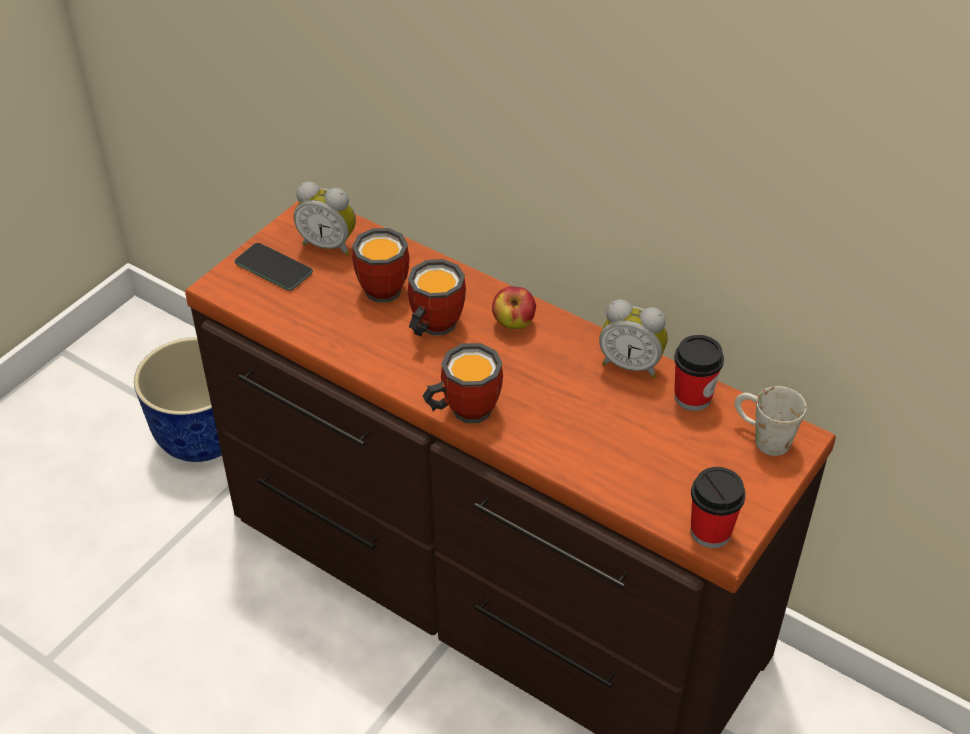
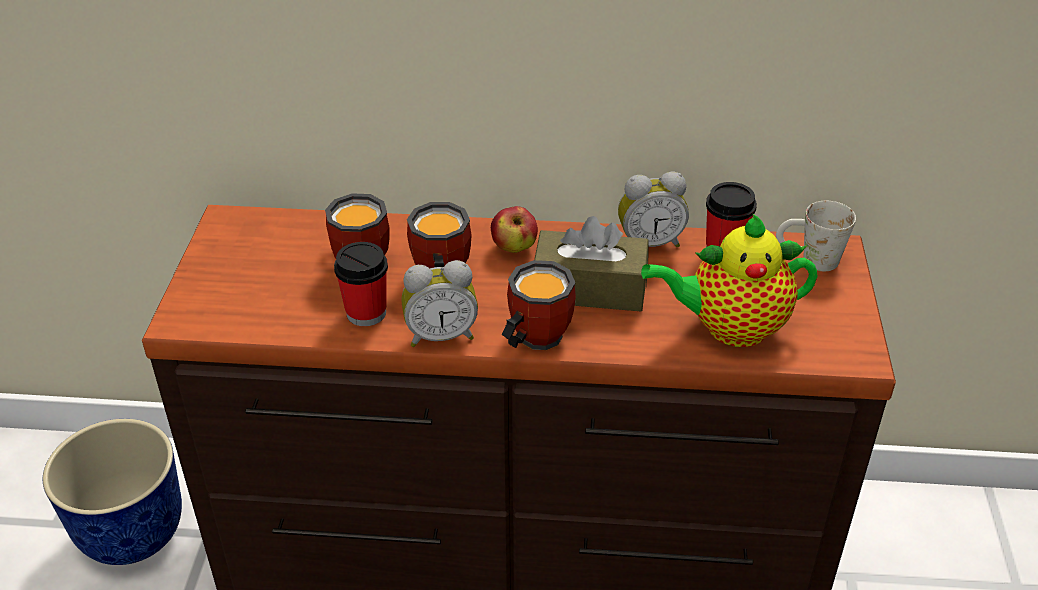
camera: 30 degrees left, 5 degrees down
phone [235,243,313,291] -> none
alarm clock [294,182,356,256] -> alarm clock moved to [401,260,478,347]
cup [691,467,746,548] -> cup moved to [334,242,388,326]
none -> brown tissue box [534,216,649,311]
none -> teapot [641,214,817,347]

